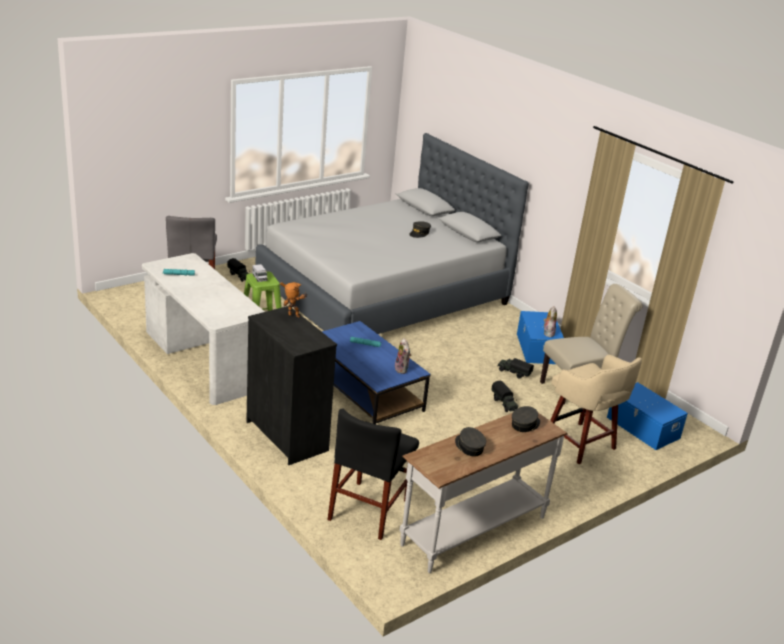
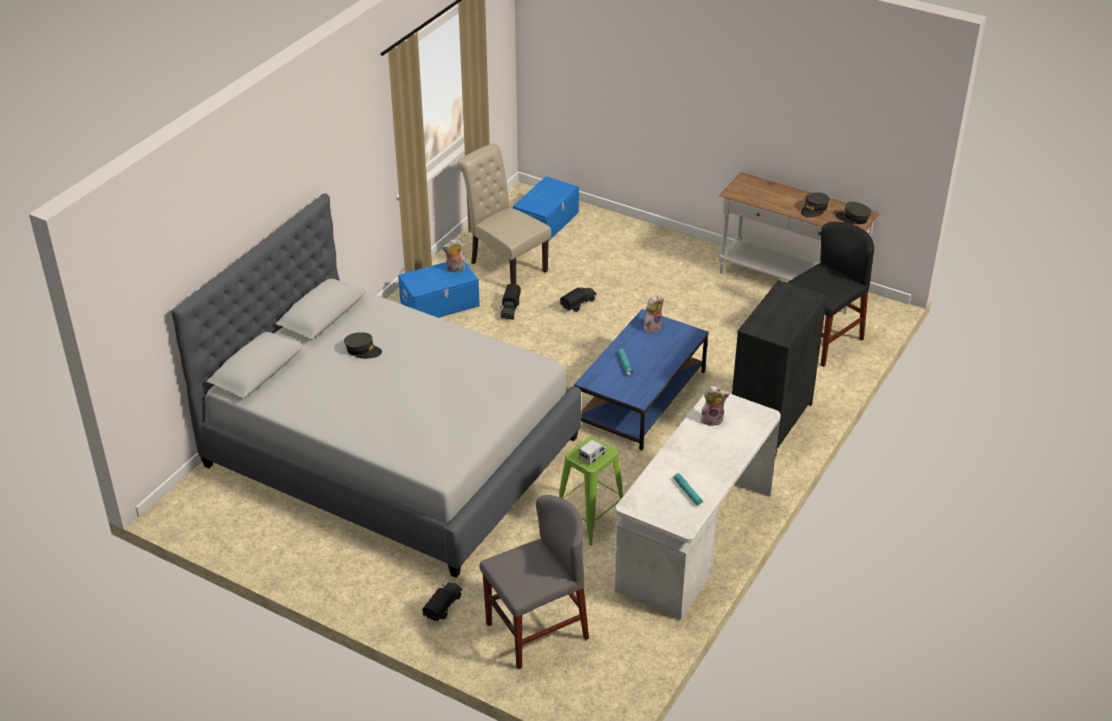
camera: 110 degrees left, 10 degrees up
toy robot [280,282,307,317] -> none
black chair [327,408,419,540] -> black chair turned 45 degrees counterclockwise [787,222,874,367]
grey cap [512,406,540,432] -> grey cap moved to [836,202,871,224]
beige stool [550,355,642,464] -> none
none -> plush toy [700,386,730,426]

